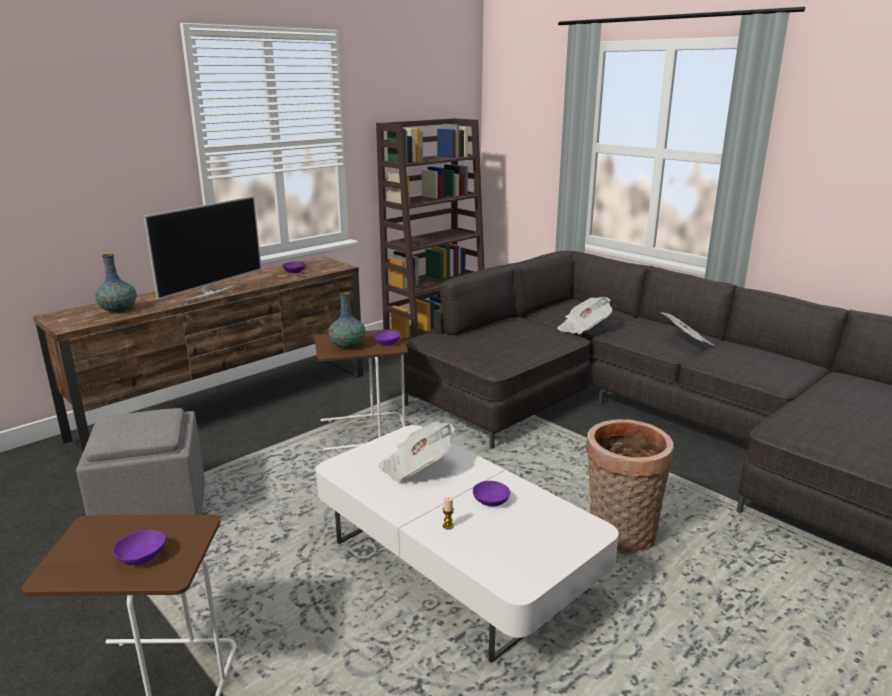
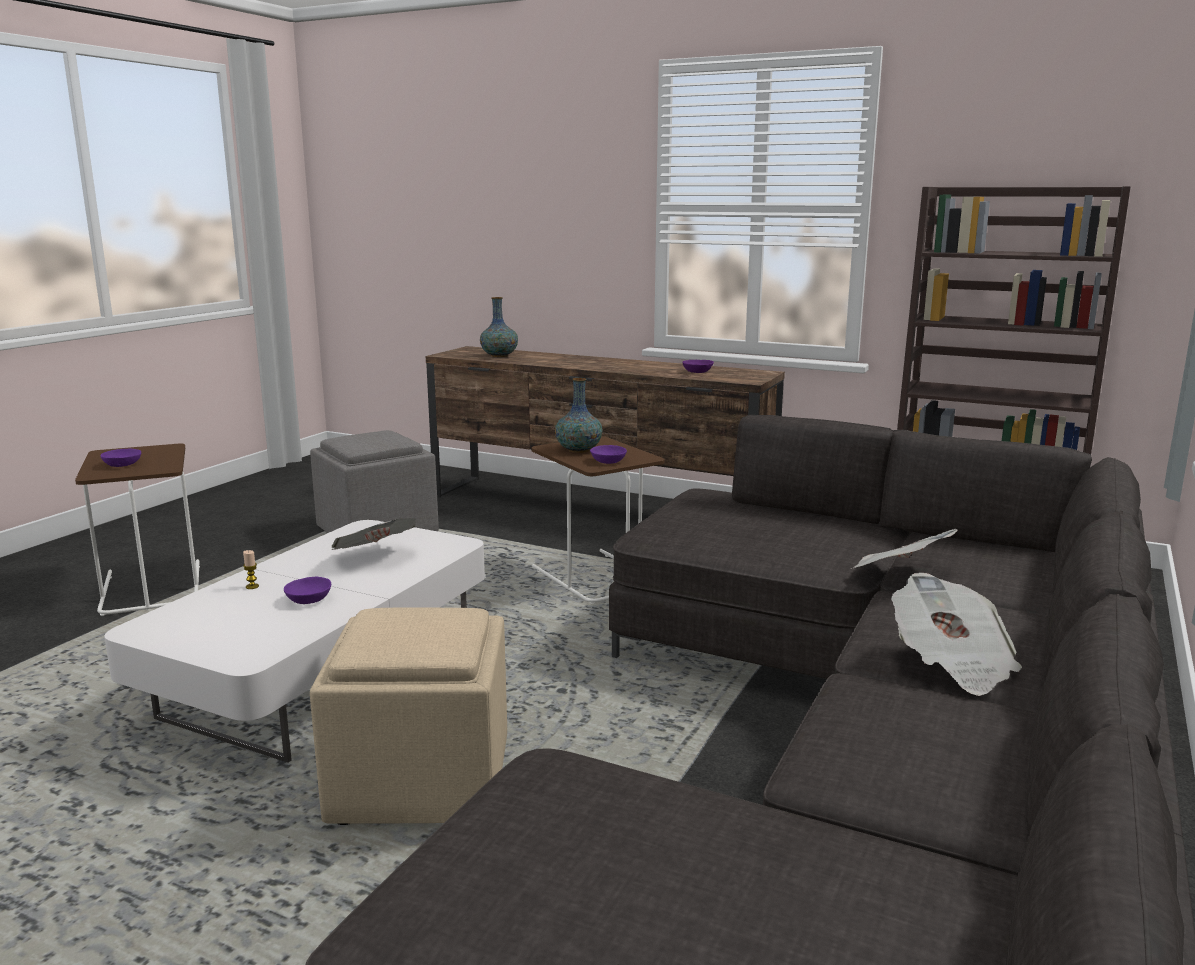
camera: 70 degrees right, 5 degrees down
television [144,196,262,302] -> none
basket [586,419,674,553] -> beige ottoman [310,608,507,825]

